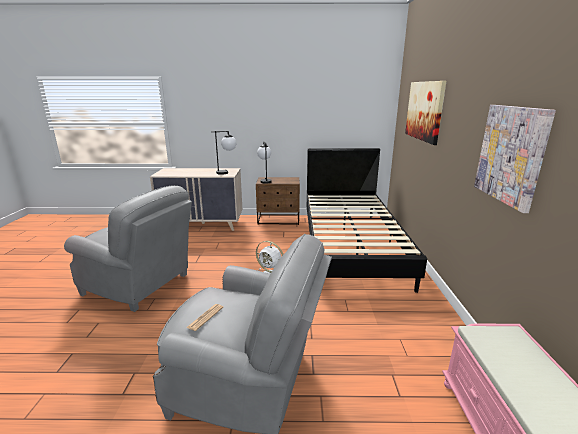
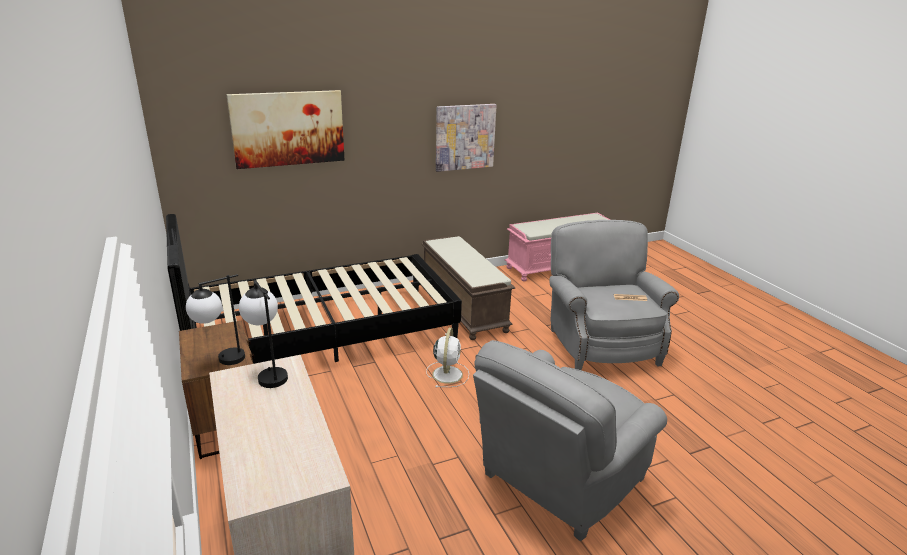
camera: 115 degrees left, 5 degrees up
grey armchair [64,185,192,312] -> grey armchair turned 135 degrees counterclockwise [473,340,667,541]
none -> brown bench [422,236,515,340]

